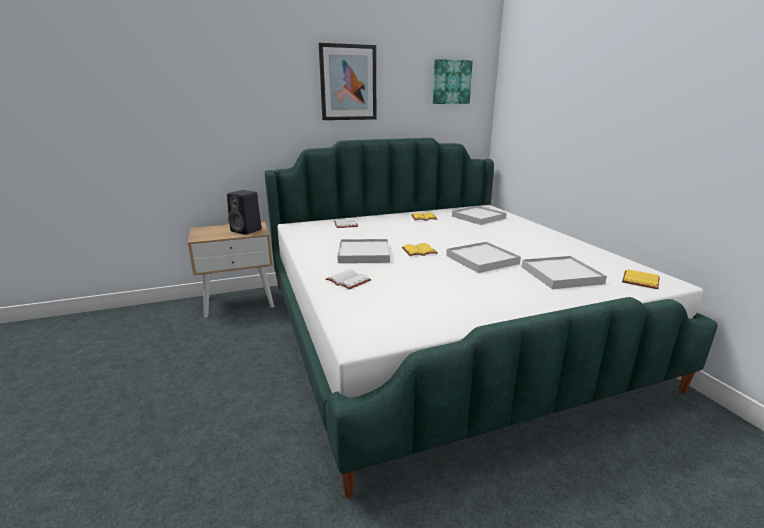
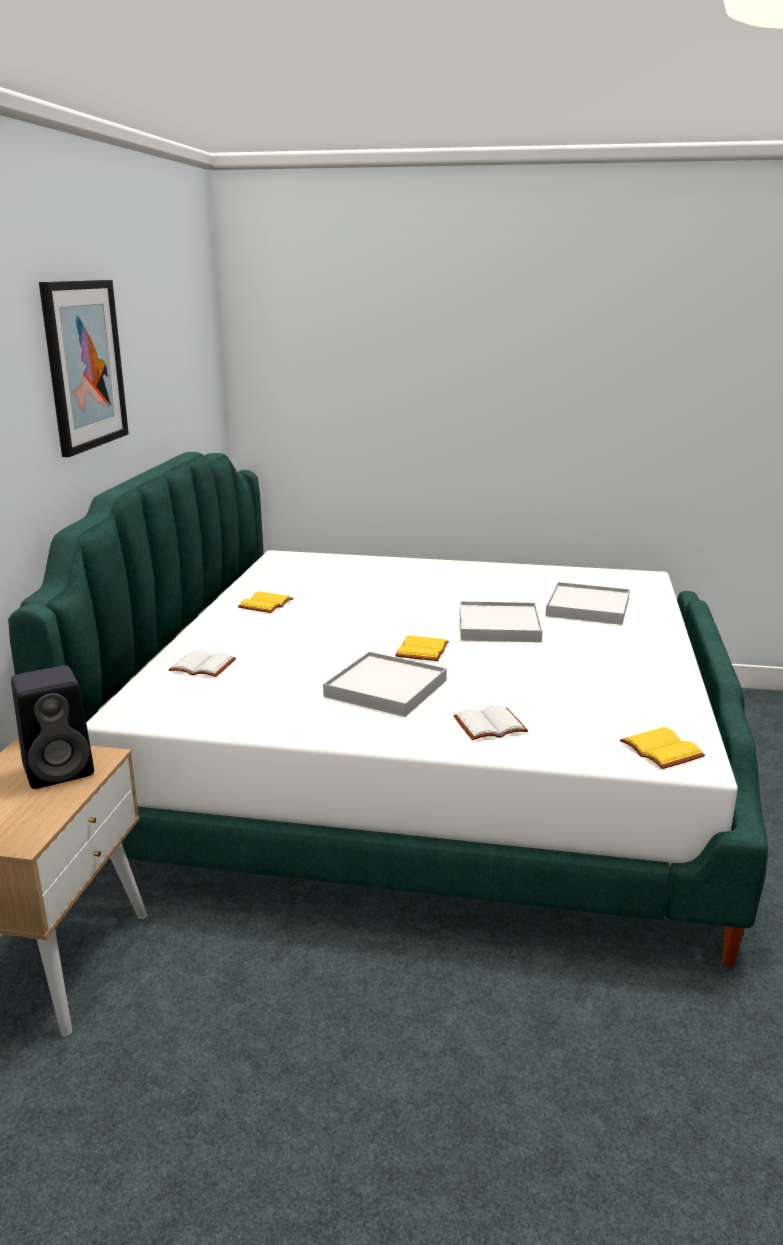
camera: 60 degrees left, 0 degrees up
picture [433,59,473,104] -> none
white tray [452,206,507,225] -> none
yellow book [622,269,660,289] -> yellow book moved to [620,727,705,769]

